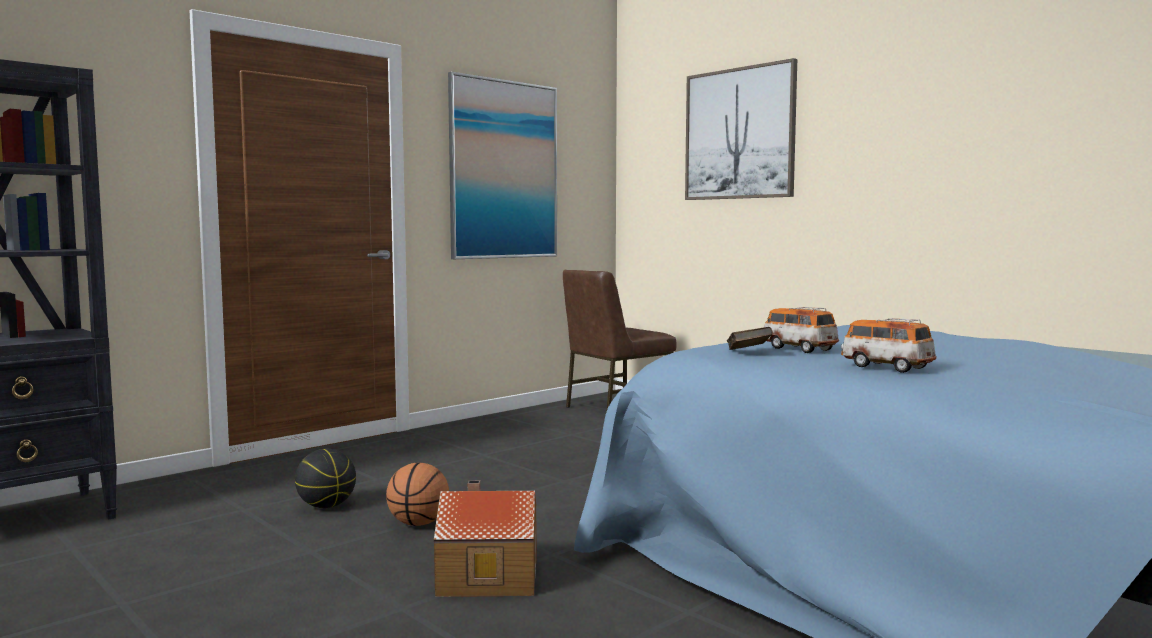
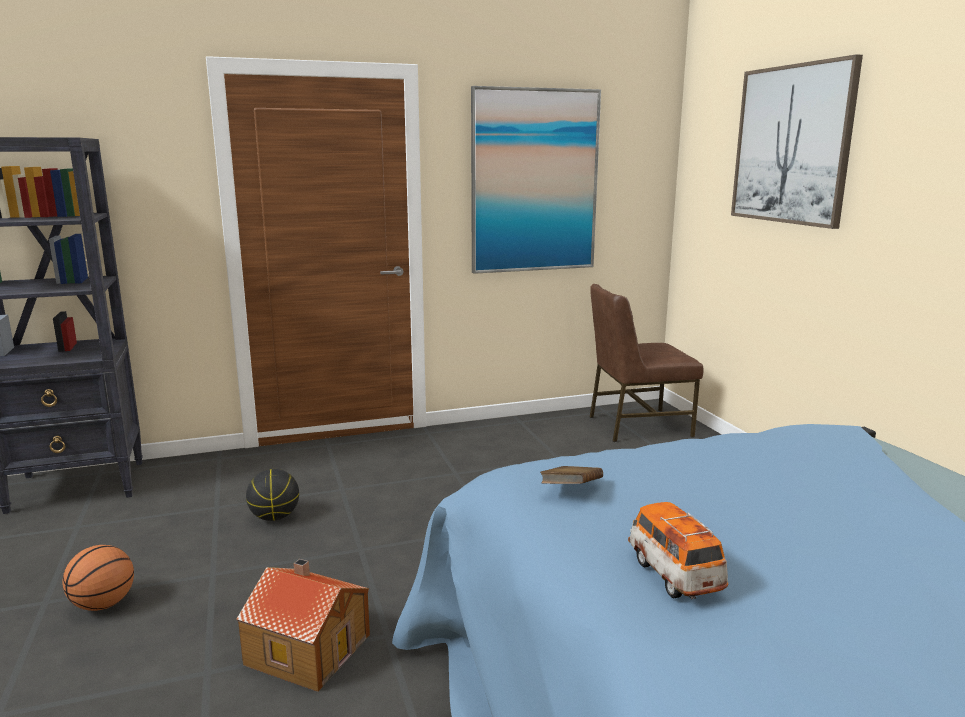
camera: 25 degrees right, 10 degrees up
basketball [386,463,449,526] -> basketball moved to [62,545,134,611]
toy car [764,307,839,353] -> none

